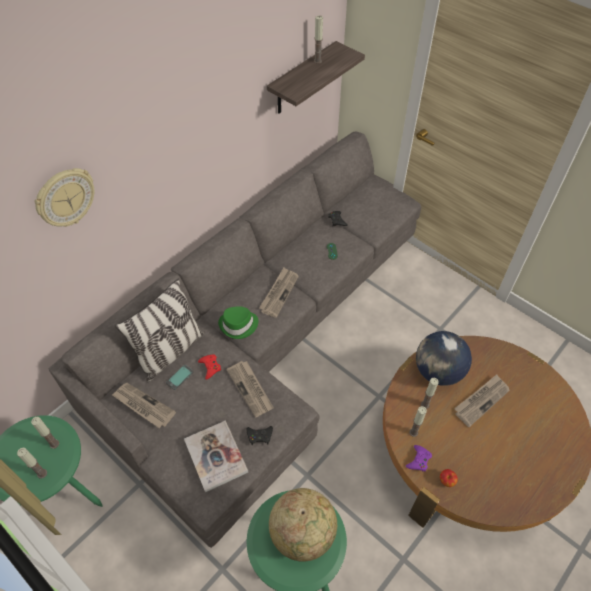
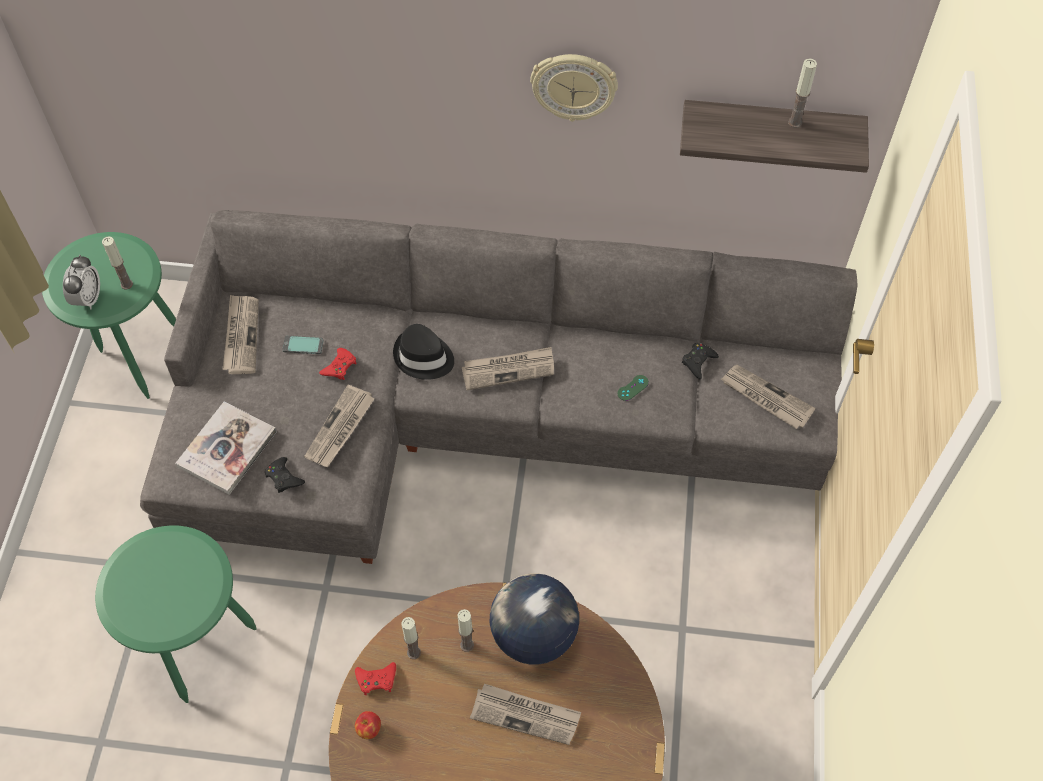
camera: 55 degrees right, 5 degrees up
candle [17,448,47,479] -> alarm clock [63,255,100,309]
wall clock [35,168,94,227] -> wall clock moved to [530,54,618,122]
pillow [115,279,205,382] -> none
green hat [218,306,259,339] -> black hat [393,324,454,380]
globe [269,488,337,562] -> none
purple game controller [406,445,432,472] -> red game controller [355,662,396,695]
none -> newspaper [721,365,815,429]

